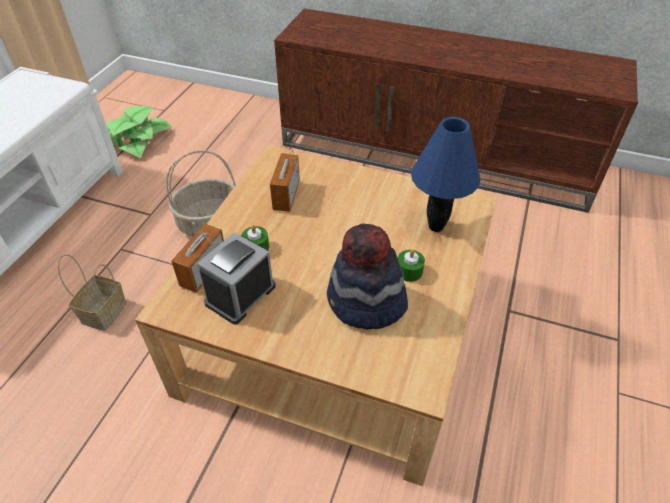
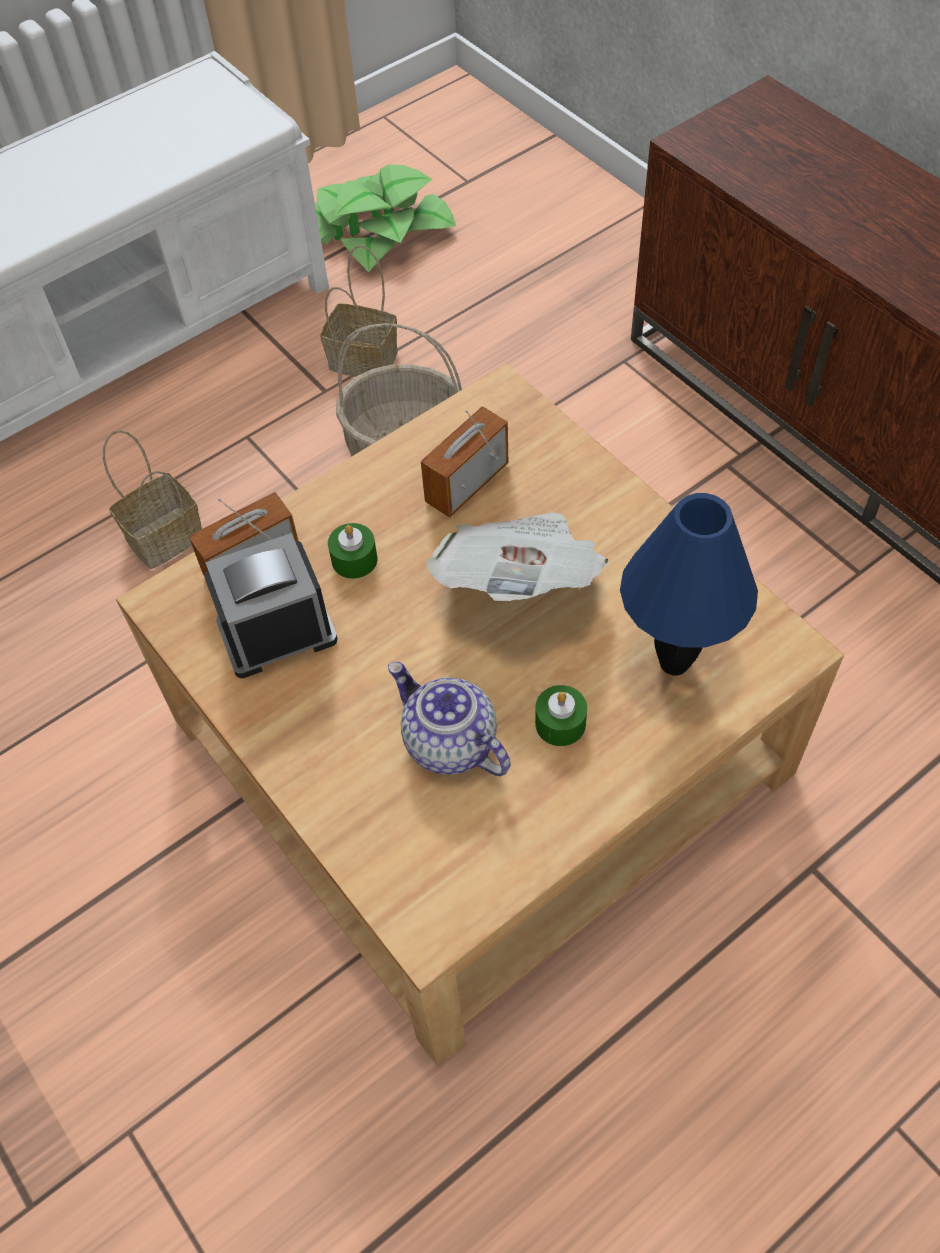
camera: 35 degrees right, 10 degrees up
hat [327,223,408,329] -> teapot [388,662,511,776]
none -> basket [320,245,398,377]
none -> newspaper [426,512,610,601]

